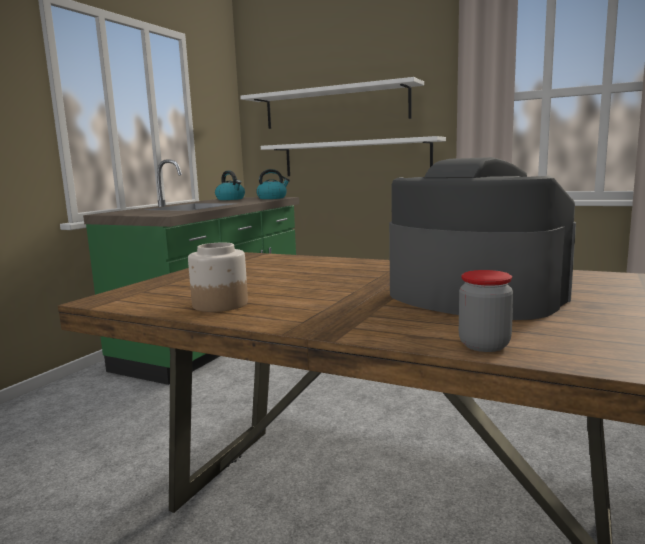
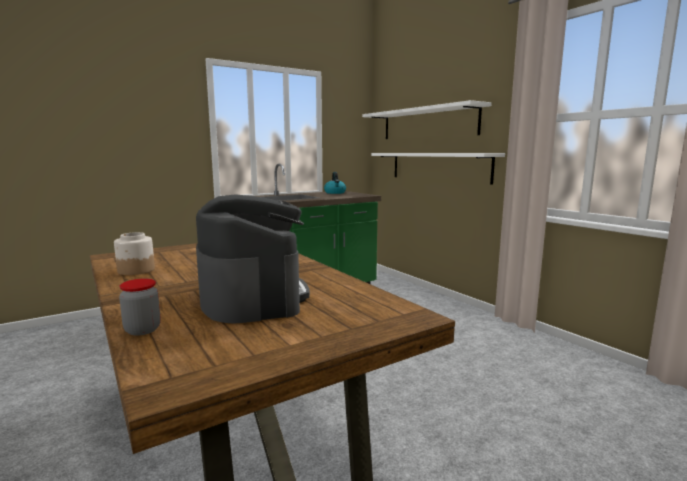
camera: 30 degrees right, 0 degrees up
kettle [256,169,290,199] -> none

